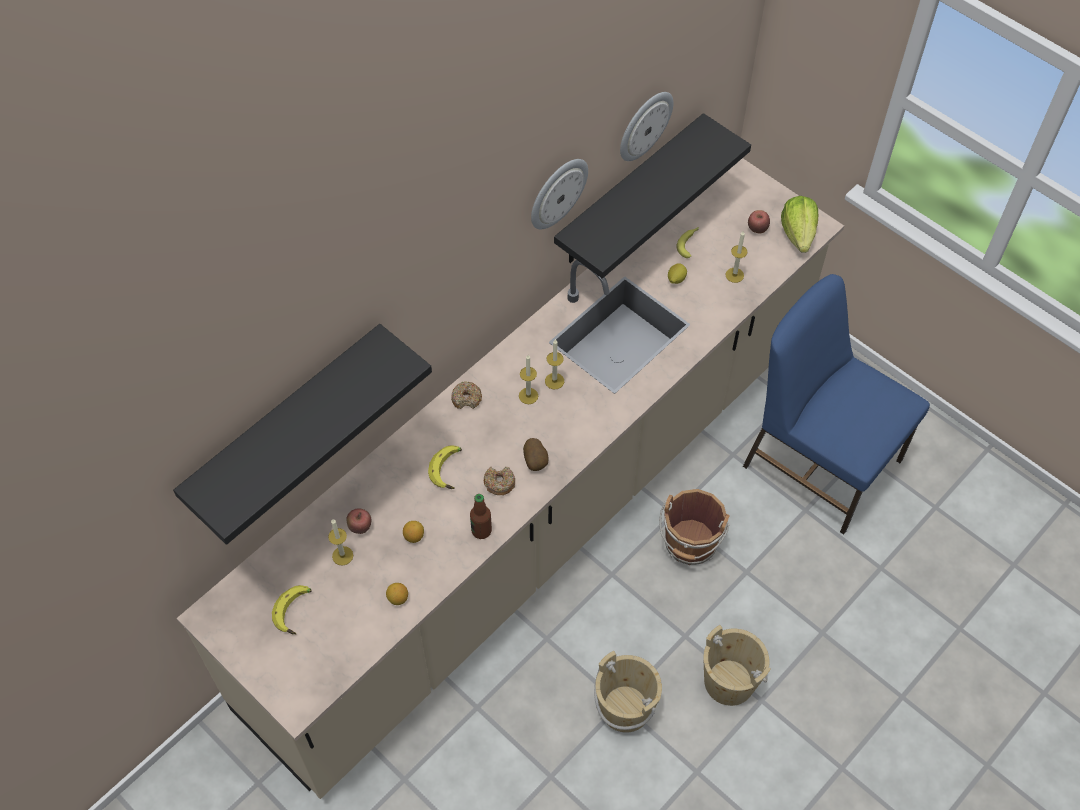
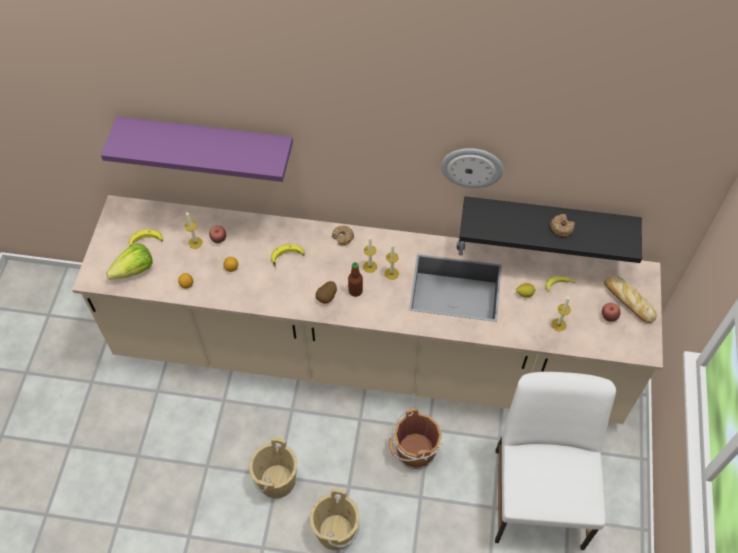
camera: 55 degrees right, 0 degrees up
black shelf [173,324,432,545] -> purple shelf [101,116,293,182]
bottle [470,494,492,539] -> bottle moved to [348,262,363,297]
donut [484,467,515,495] -> donut moved to [550,214,575,237]
wall clock [620,92,674,161] -> none
blue chair [743,274,930,534] -> white chair [495,372,616,550]
lettuce [781,196,818,253] -> lettuce moved to [106,243,153,279]
none -> bread [604,276,657,323]

